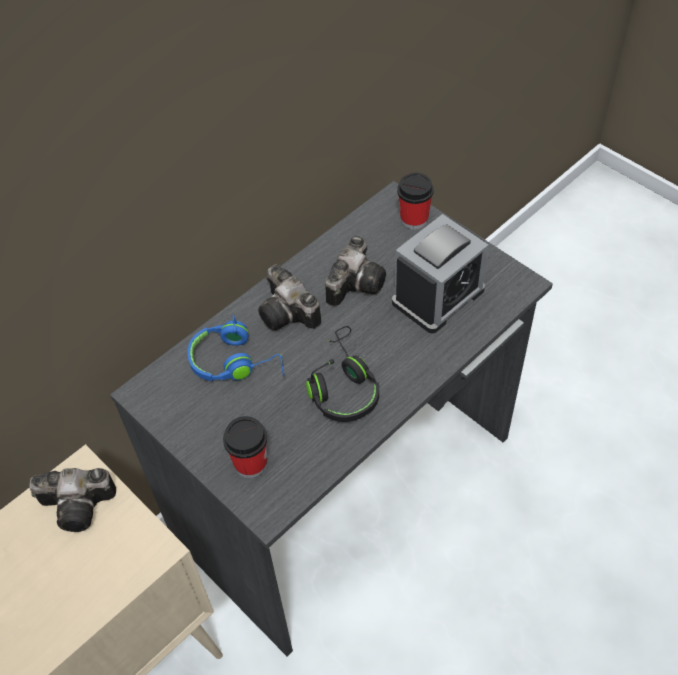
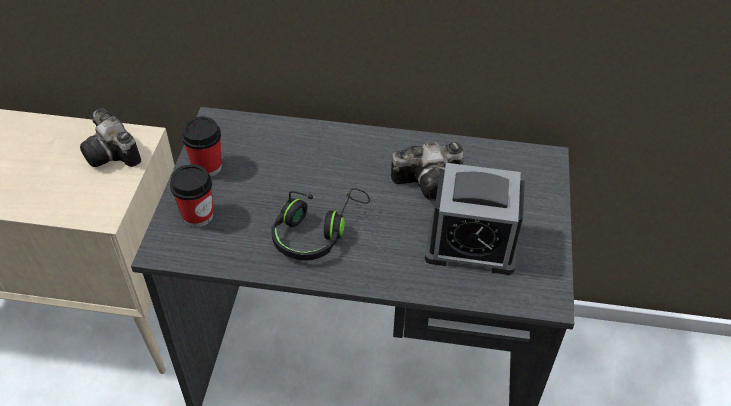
camera: 50 degrees right, 5 degrees down
blue headphones [188,314,284,381] -> none
camera [258,264,321,330] -> none
cup [397,173,434,229] -> cup moved to [181,116,222,177]

